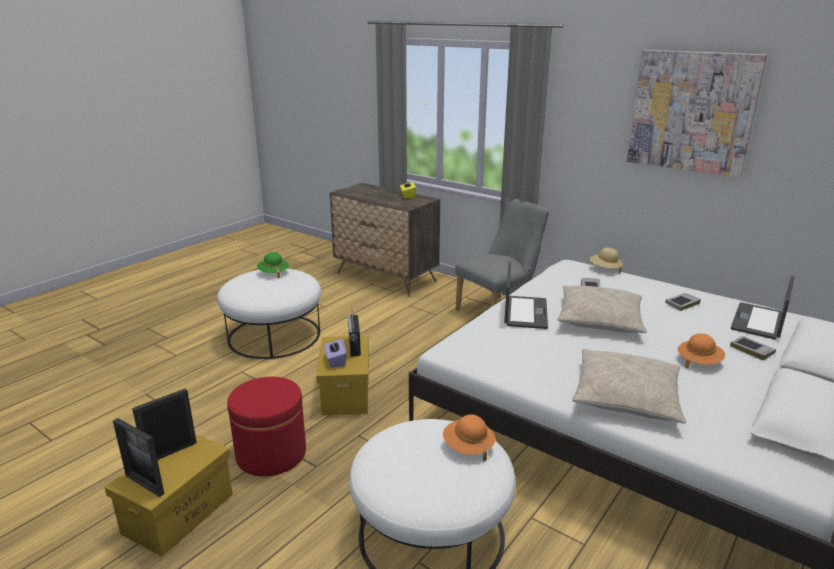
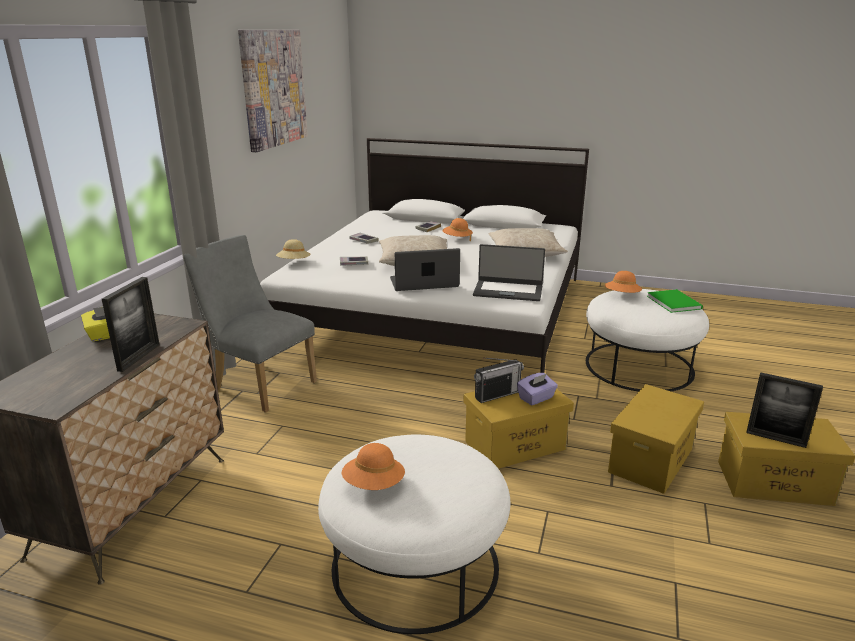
camera: 110 degrees left, 0 degrees up
picture frame [113,418,165,497] -> picture frame moved to [102,277,160,372]
red ottoman [227,377,306,476] -> yellow storage box [608,384,704,494]
green hat [257,252,289,278] -> orange hat [342,443,405,490]
laptop [731,276,794,339] -> laptop moved to [473,244,545,301]
none -> green book [647,289,703,313]

